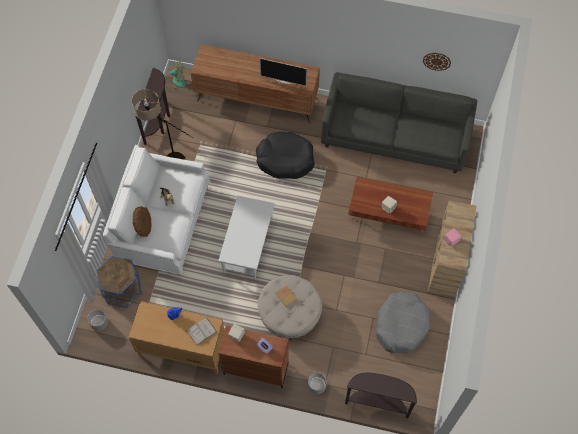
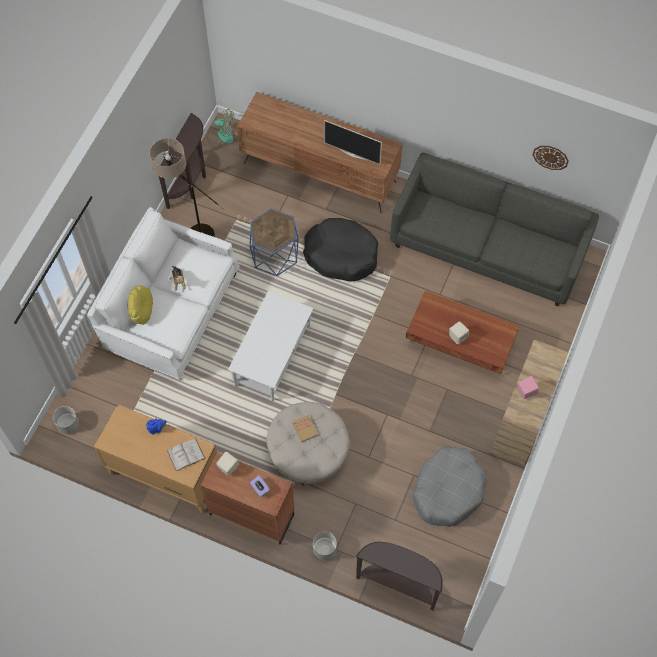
camera: 10 degrees right, 0 degrees up
blue side table [96,256,142,308] -> blue side table moved to [250,209,299,276]
brown pillow [133,206,151,237] -> yellow pillow [127,286,153,325]

